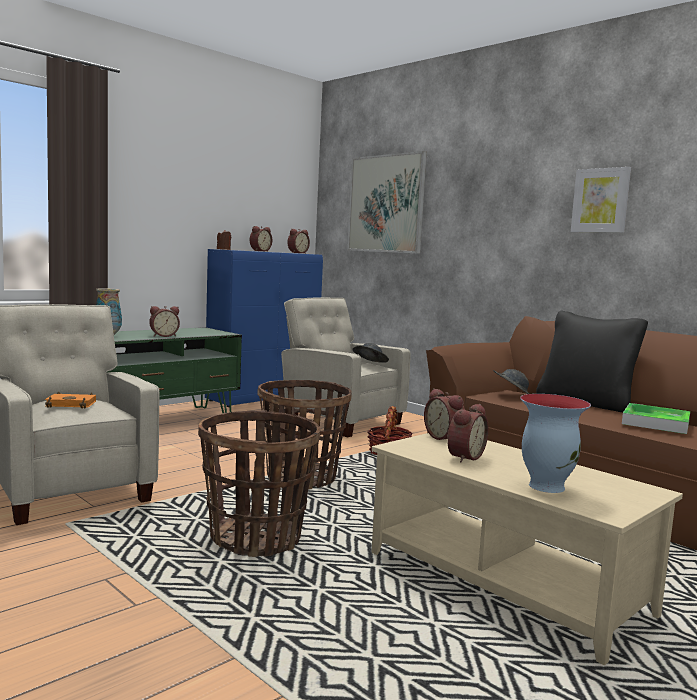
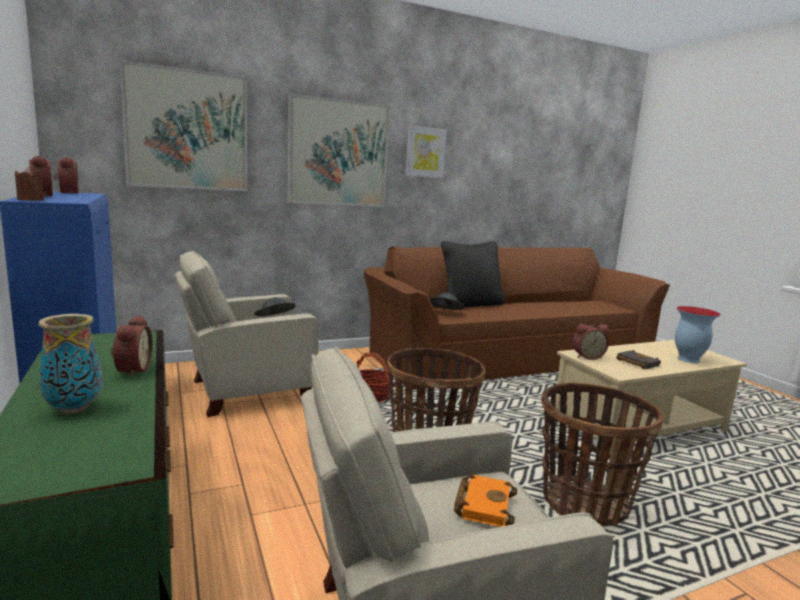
camera: 70 degrees left, 5 degrees up
alarm clock [447,404,489,462] -> black book [616,350,661,369]
tray [622,403,690,434] -> none
none -> picture [287,93,390,207]

